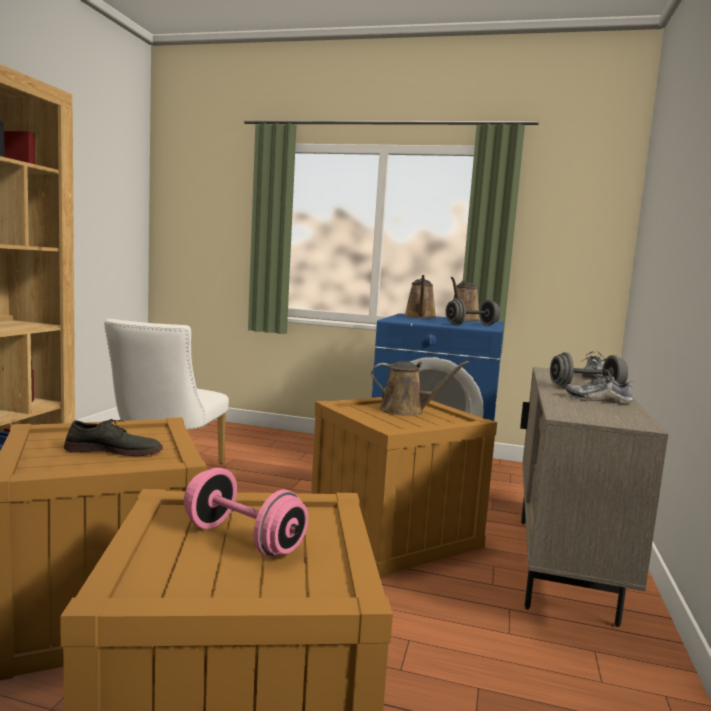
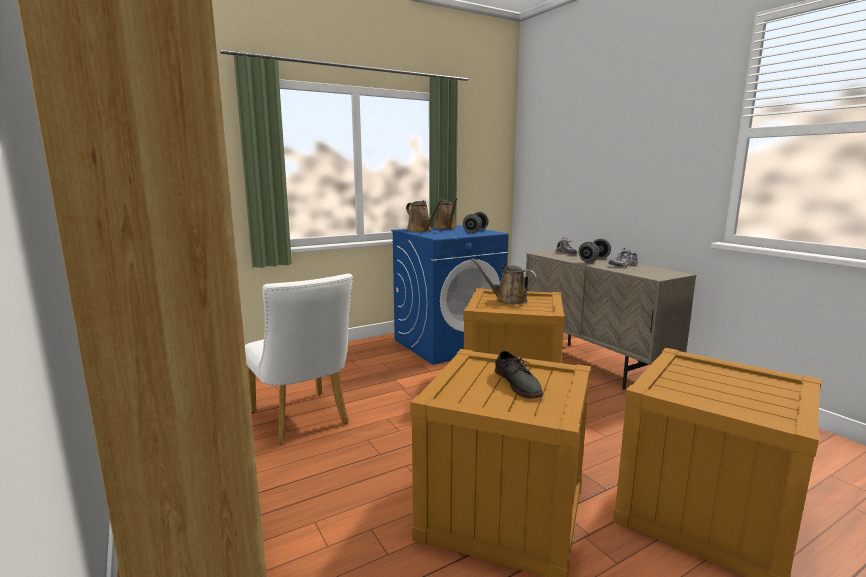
camera: 45 degrees left, 5 degrees up
grey shoe [64,419,163,456] -> grey shoe turned 120 degrees clockwise [495,351,543,399]
pink dumbbell [184,468,308,557] -> none
brown watering can [371,361,469,416] -> brown watering can turned 120 degrees counterclockwise [471,259,537,304]

